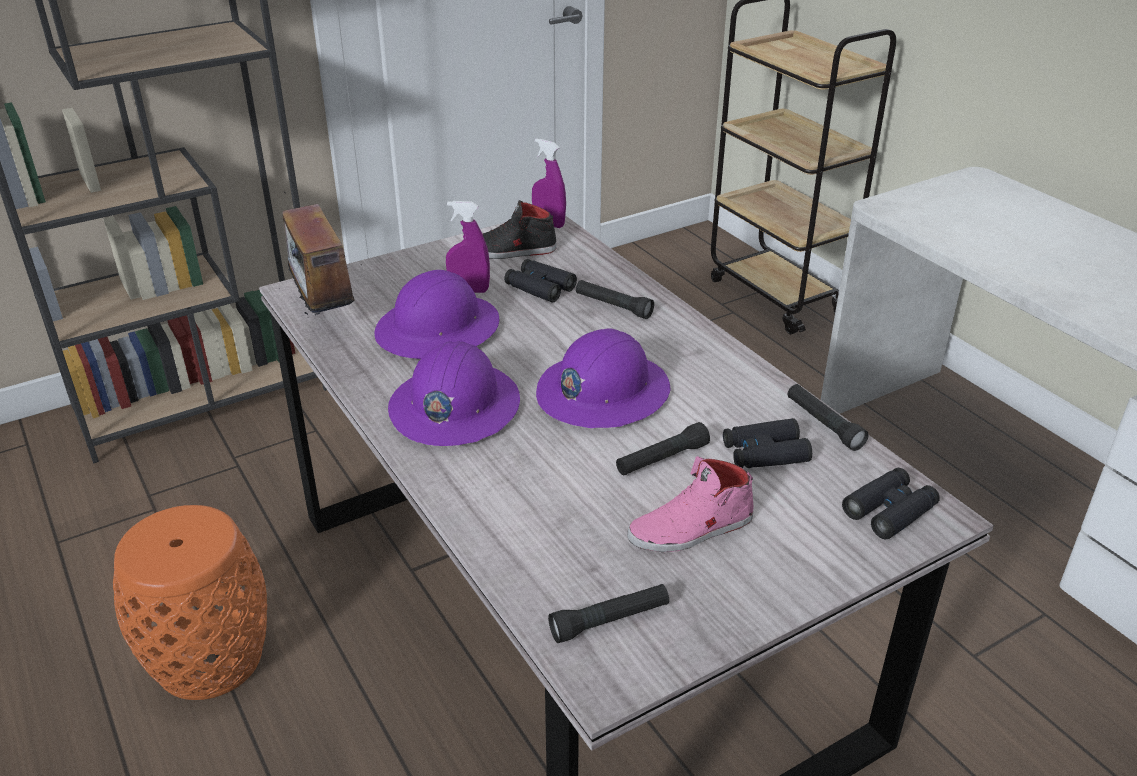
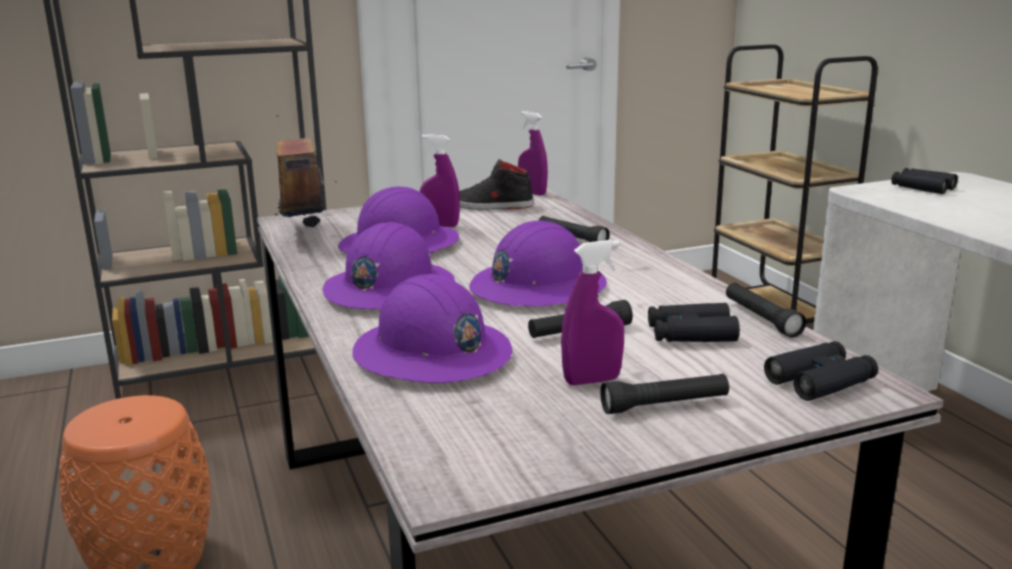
camera: 10 degrees right, 15 degrees down
black binoculars [504,259,577,302] -> black binoculars moved to [891,168,958,194]
black flashlight [548,584,669,643] -> black flashlight moved to [600,374,729,414]
pink shoe [627,456,754,552] -> purple spray bottle [561,240,624,385]
none -> purple hard hat [353,274,513,383]

